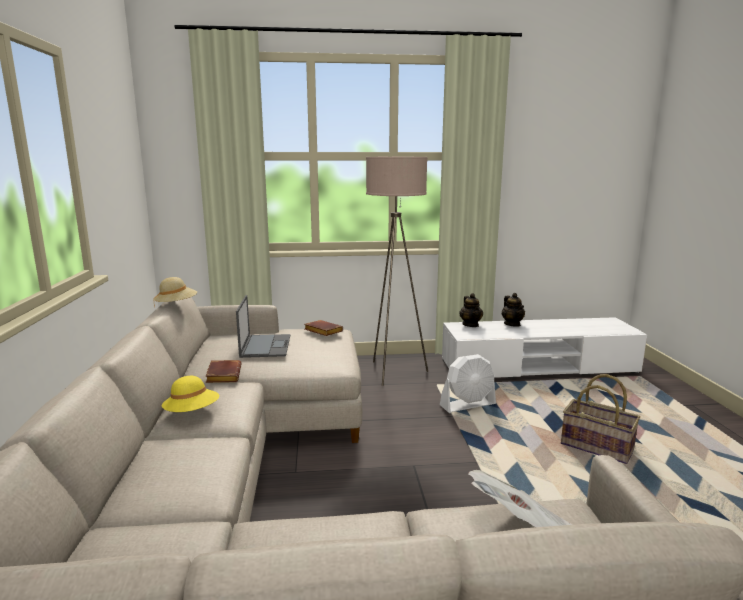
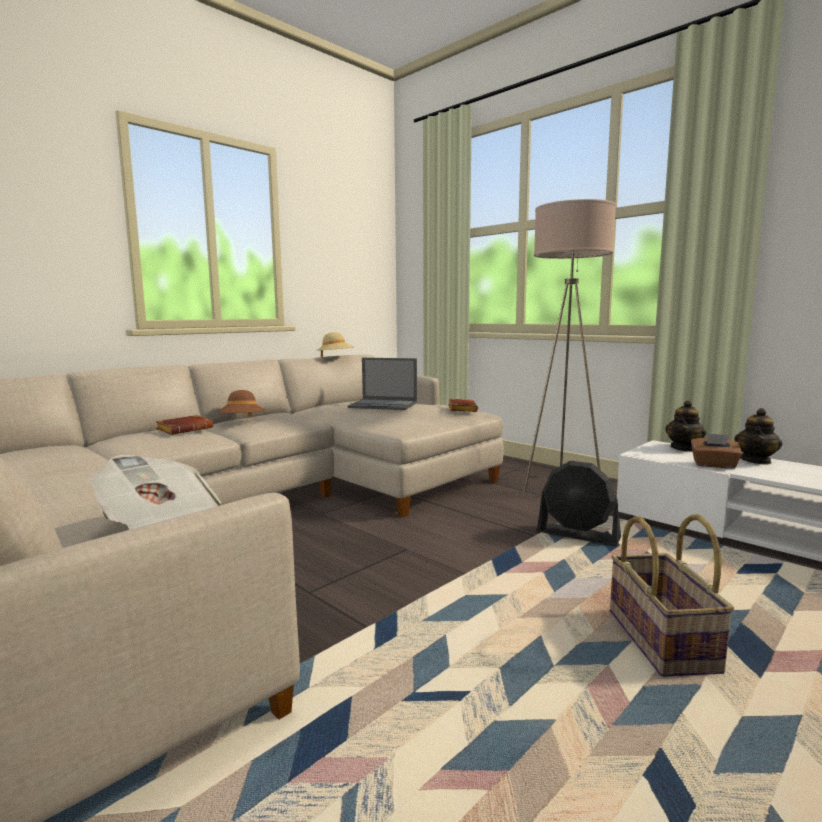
camera: 50 degrees right, 5 degrees down
yellow hat [162,376,219,412] -> brown hat [217,390,265,418]
brown book [206,360,241,383] -> brown book moved to [156,415,213,435]
laptop [236,295,290,358] -> laptop turned 60 degrees clockwise [348,358,417,410]
white fan [440,354,496,413] -> black fan [537,461,621,546]
none -> brown tissue box [691,433,742,469]

